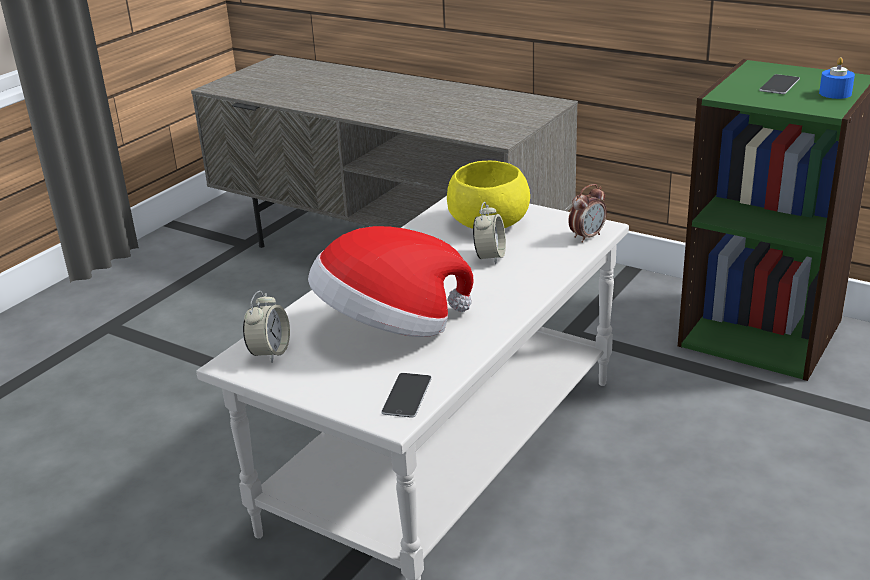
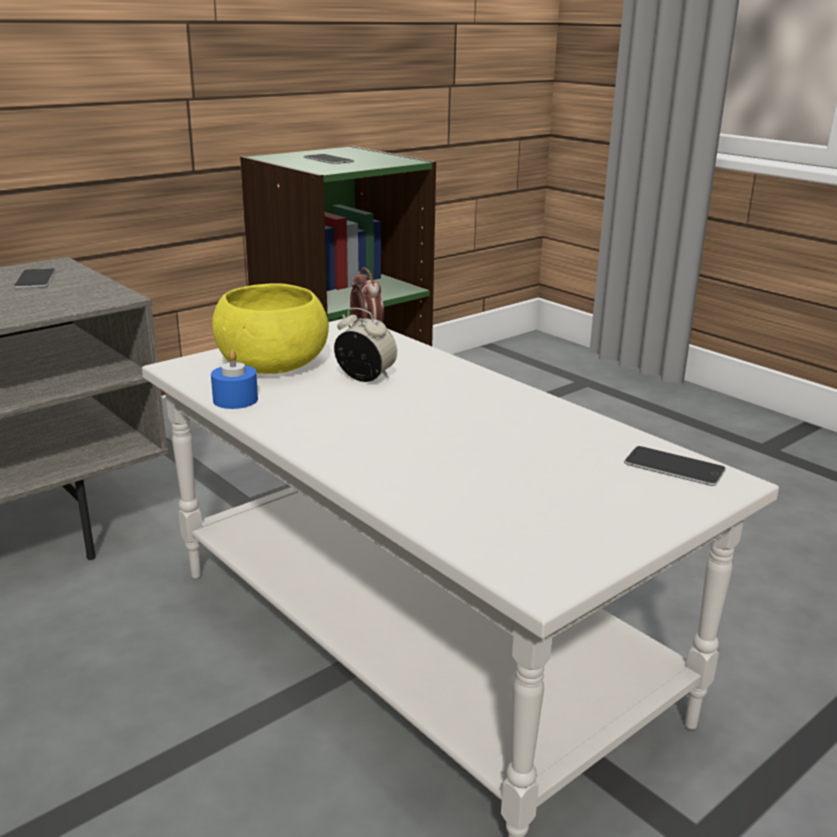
camera: 75 degrees left, 5 degrees down
alarm clock [243,291,290,363] -> none
hat [308,226,473,337] -> none
blue candle [819,57,855,99] -> blue candle moved to [211,350,258,409]
none -> phone [14,268,56,288]

